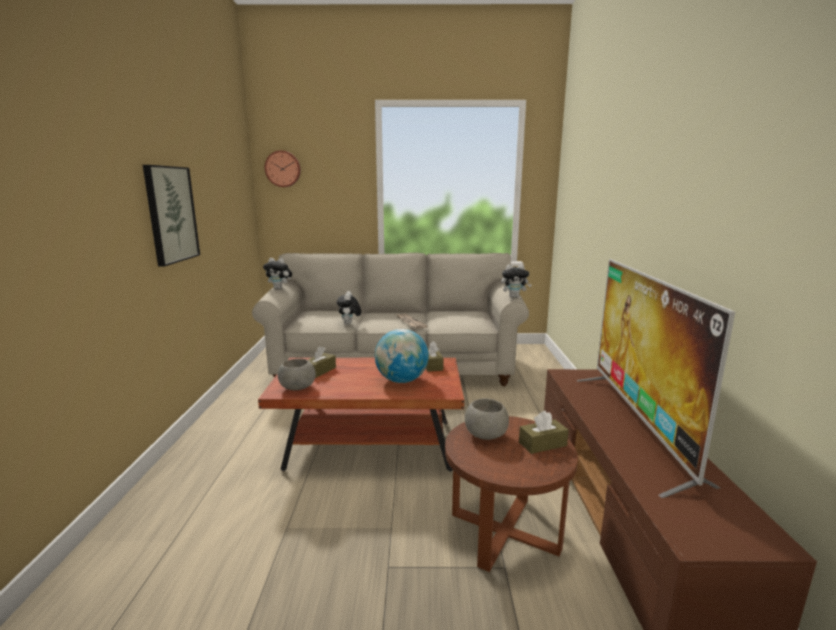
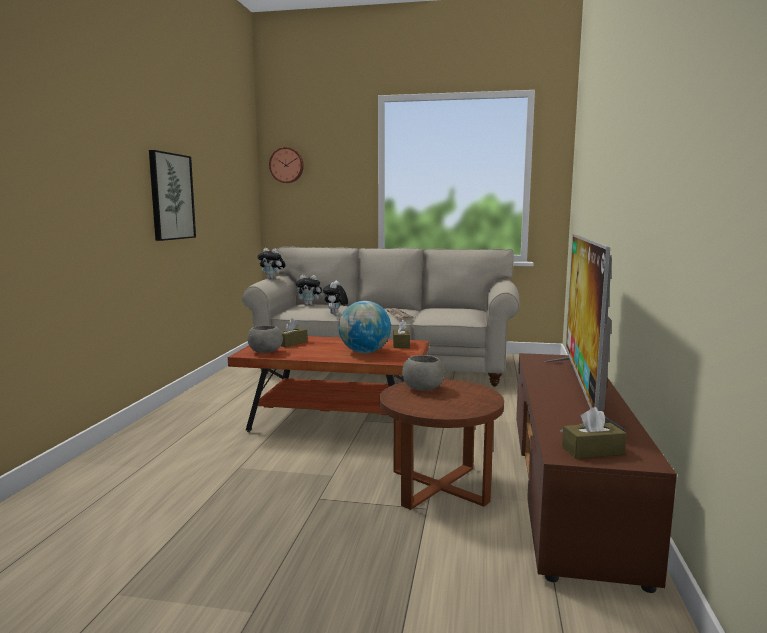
camera: 10 degrees right, 5 degrees down
plush toy [501,264,532,298] -> plush toy moved to [296,275,324,305]
brown tissue box [519,410,569,454] -> brown tissue box moved to [562,407,626,459]

